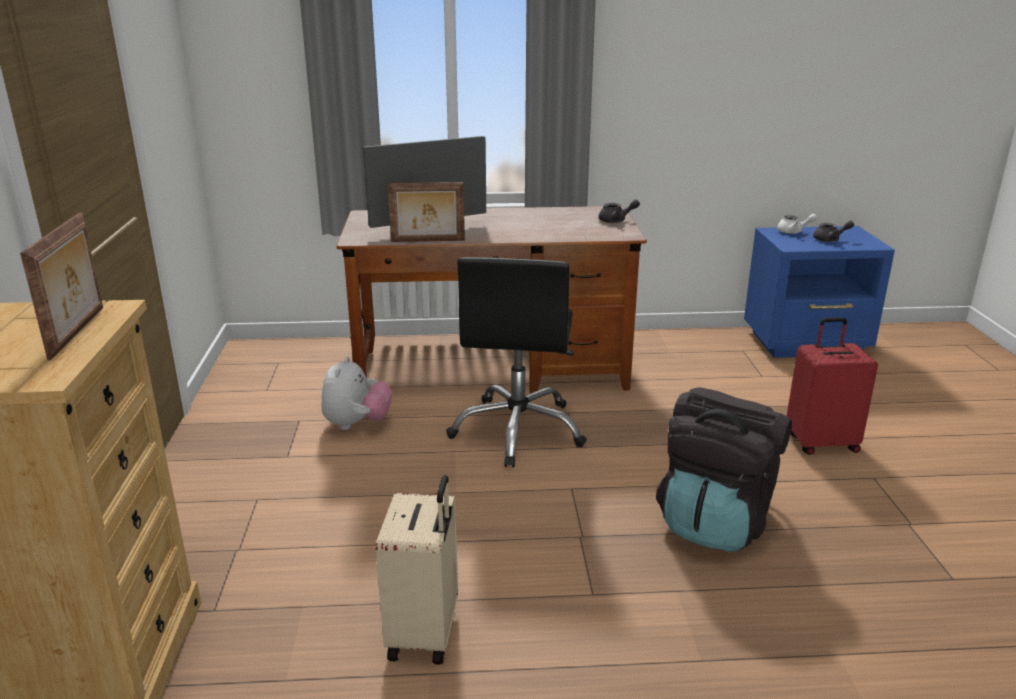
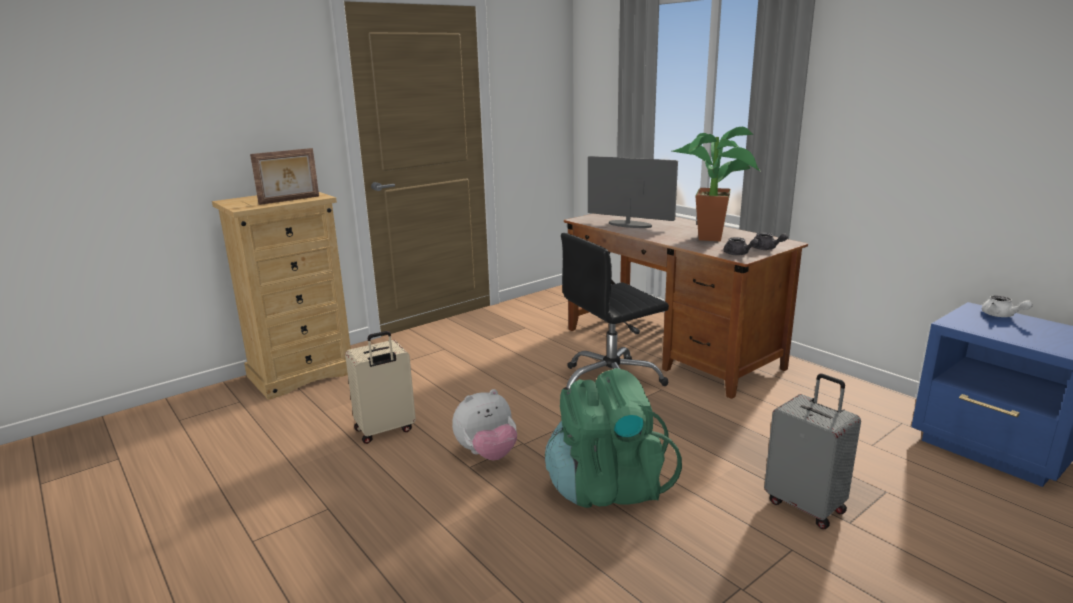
camera: 55 degrees right, 5 degrees down
plush toy [321,356,392,430] -> plush toy moved to [452,389,517,460]
picture frame [388,182,465,242] -> none
black backpack [656,387,792,551] -> green backpack [545,368,682,508]
red suitcase [787,317,878,455] -> grey suitcase [764,374,861,529]
grey teapot [813,220,854,242] -> grey teapot moved to [724,237,759,256]
none -> potted plant [672,127,760,242]

